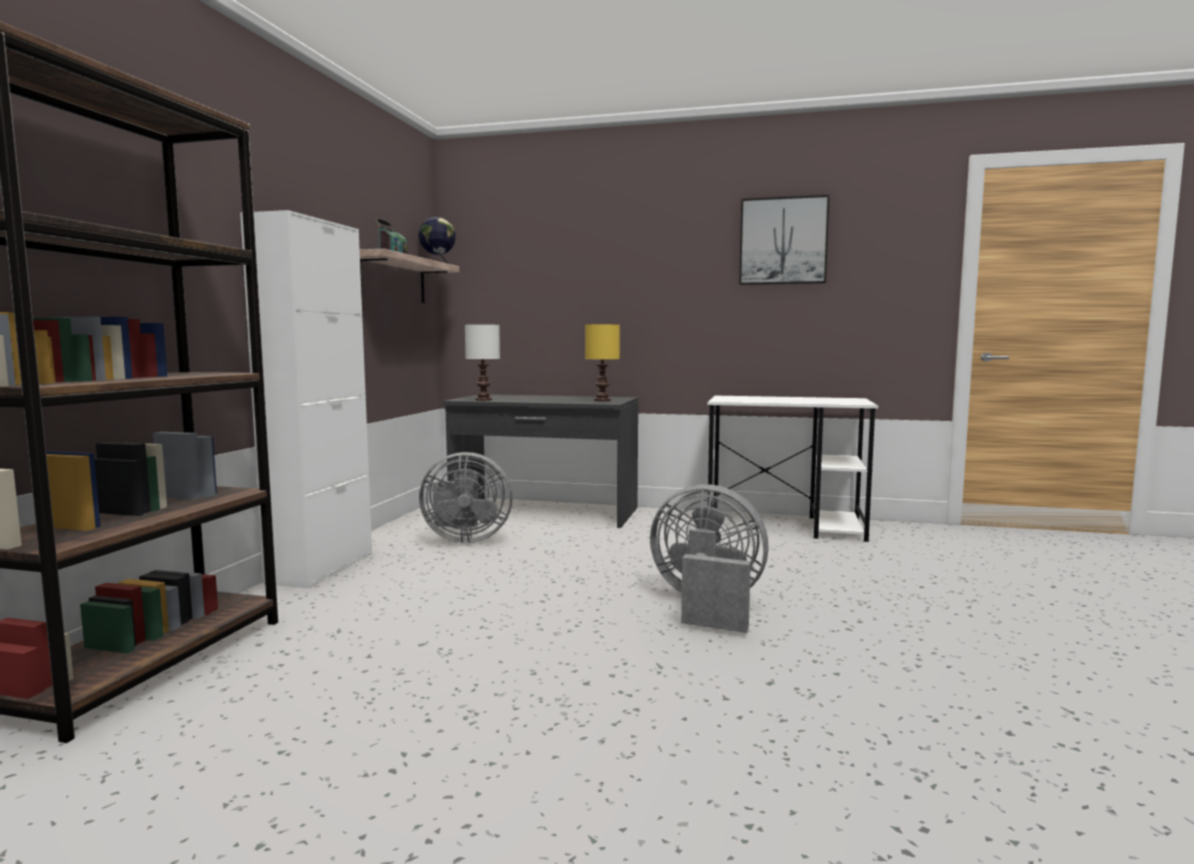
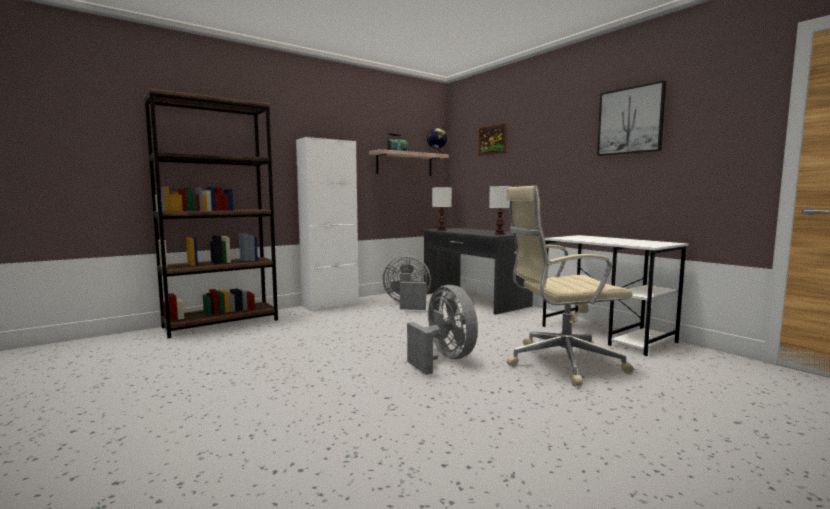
camera: 40 degrees right, 0 degrees up
grey fan [419,452,513,543] -> grey fan turned 150 degrees clockwise [383,255,431,310]
yellow table lamp [585,324,620,401] -> white table lamp [489,186,512,235]
none -> picture [478,123,507,156]
none -> beige office chair [506,186,634,386]

